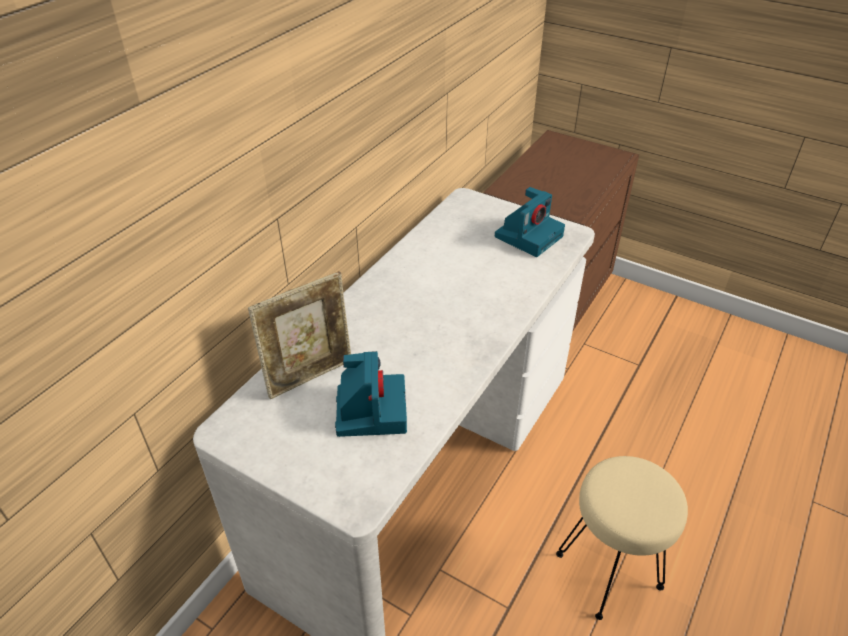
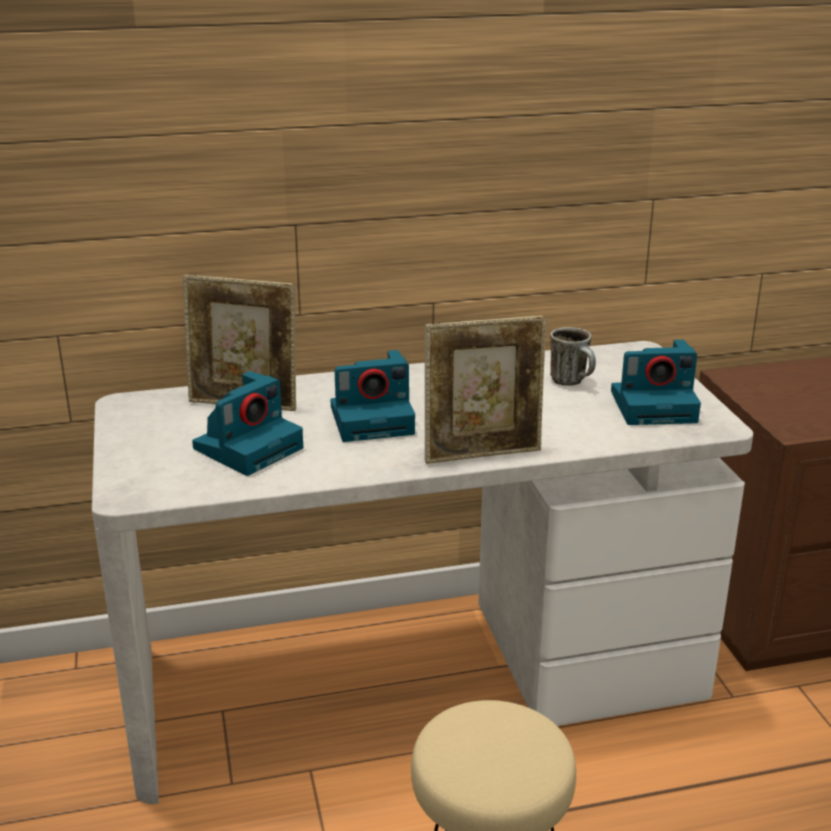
camera: 45 degrees right, 15 degrees down
none -> camera [331,350,415,442]
none -> picture frame [425,315,547,464]
none -> mug [550,327,596,386]

